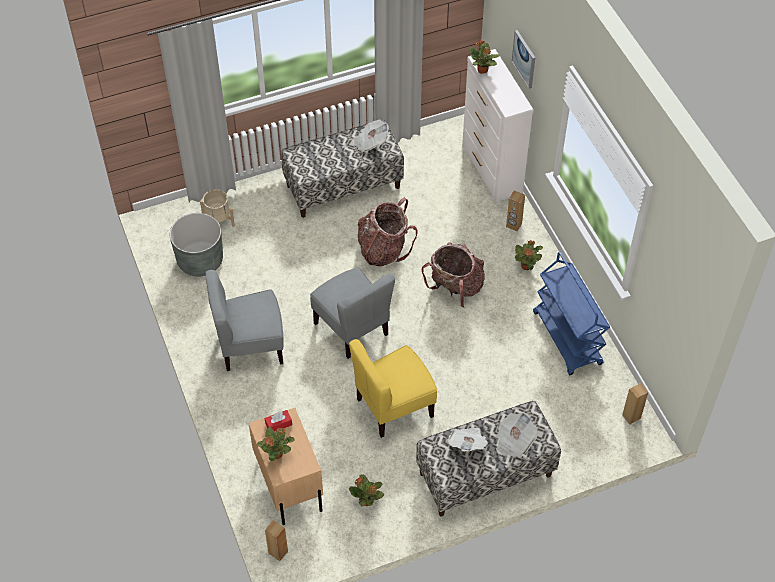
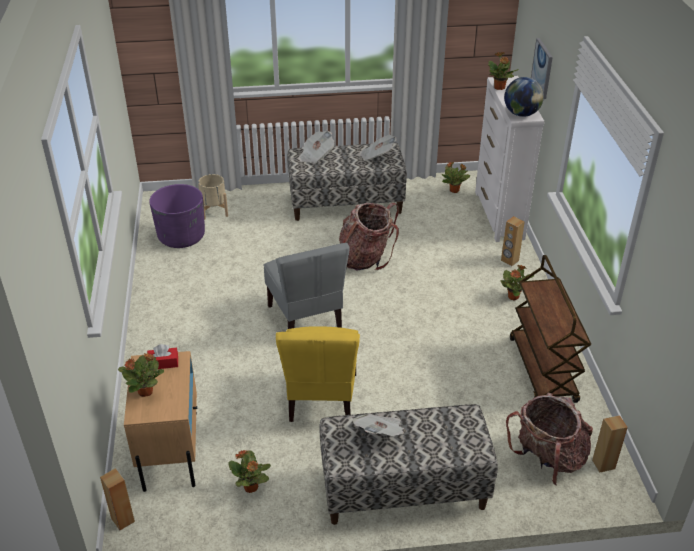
camera: 15 degrees right, 15 degrees down
grey planter [170,213,223,277] -> purple planter [149,184,205,248]
grey chair [205,270,283,371] -> none
yellow chair [349,339,437,438] -> yellow chair turned 75 degrees counterclockwise [276,326,360,422]
backpack [422,242,485,307] -> backpack moved to [506,392,593,485]
newspaper [496,413,538,458] -> newspaper moved to [298,131,335,164]
blue cart [533,252,610,375] -> brown cart [510,255,591,403]
none -> potted plant [442,162,470,193]
none -> globe [504,77,544,117]

